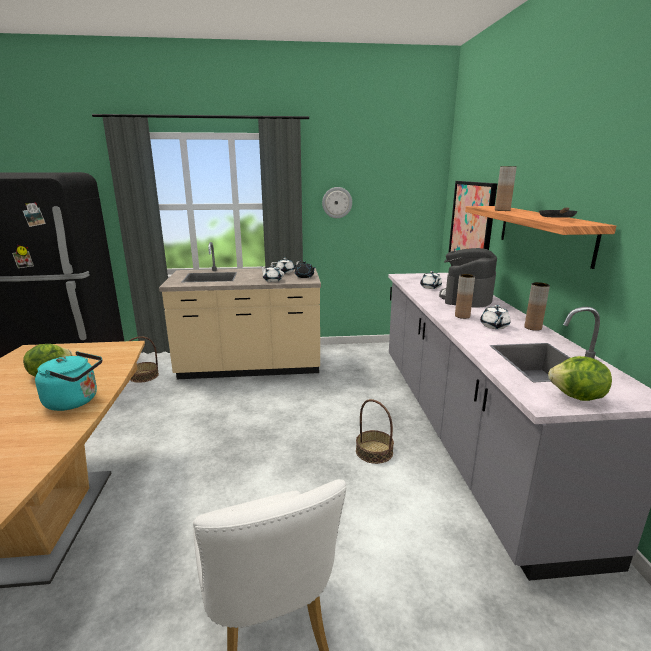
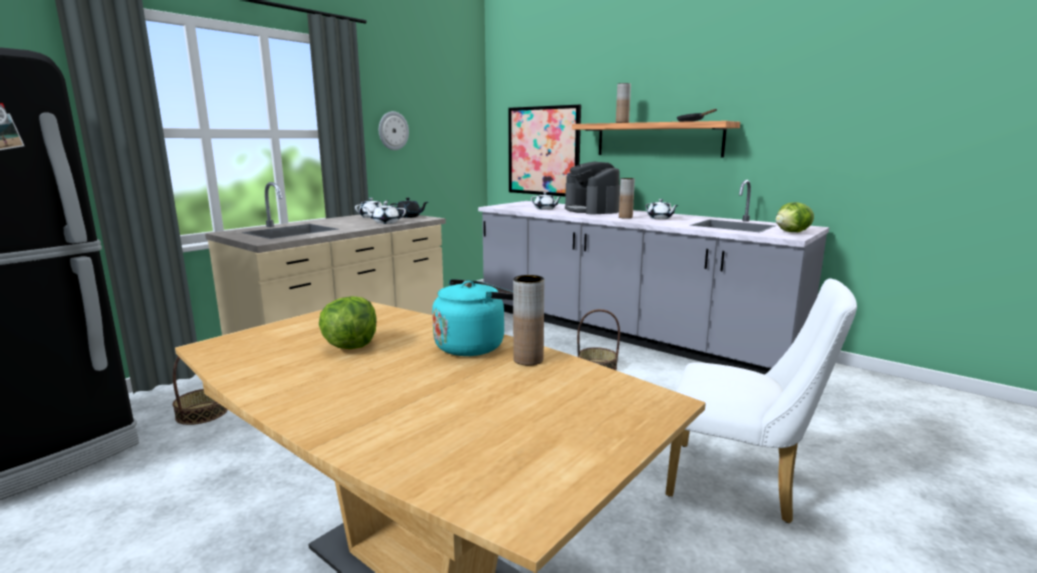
camera: 45 degrees left, 5 degrees down
brown vase [524,282,550,331] -> brown vase moved to [513,275,544,366]

